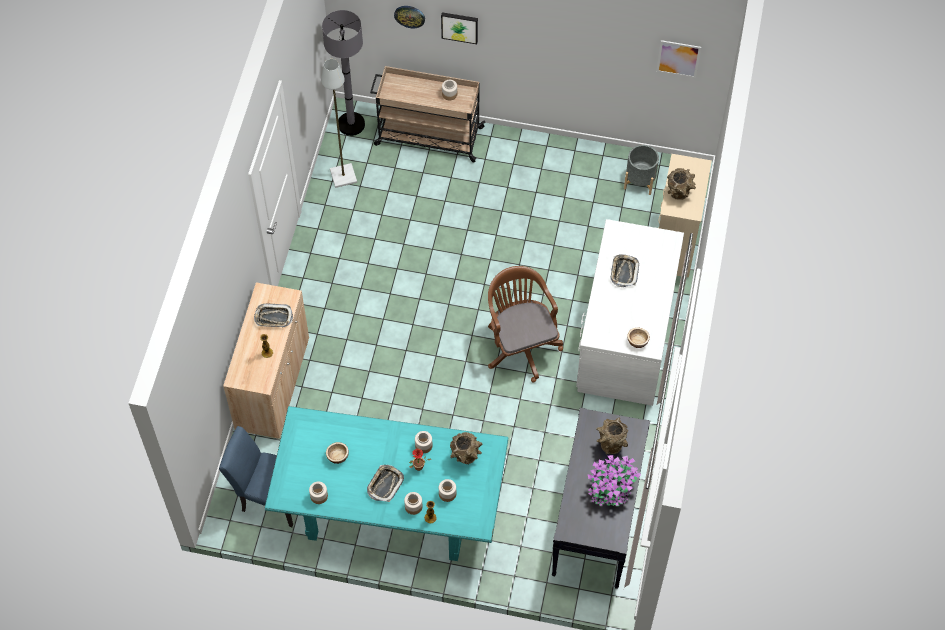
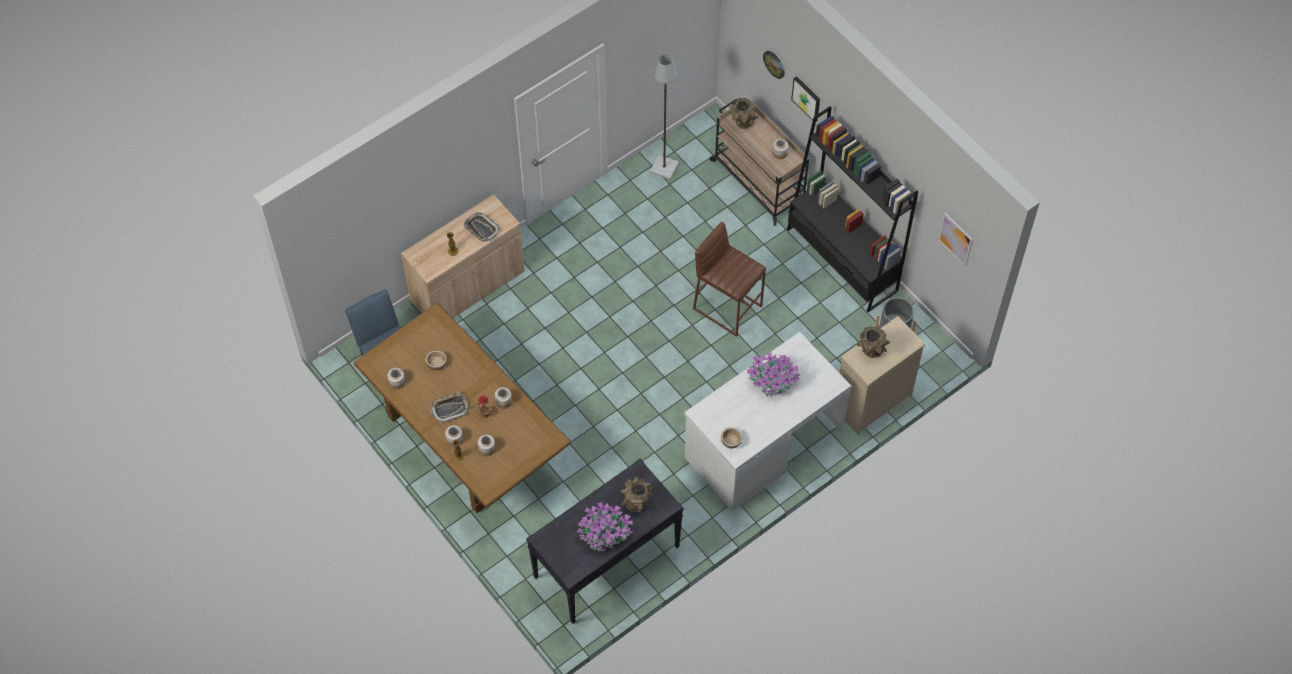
camera: 40 degrees right, 0 degrees up
turquoise dining table [265,406,508,561] -> brown dining table [353,303,571,513]
grey floor lamp [322,10,365,136] -> none
brown vase [450,432,482,464] -> brown vase moved to [728,98,759,129]
brown office chair [488,266,563,382] -> none
tray [610,254,639,287] -> potted plant [747,353,800,397]
none -> brown stool [693,222,766,337]
none -> black bookcase [787,106,918,312]

